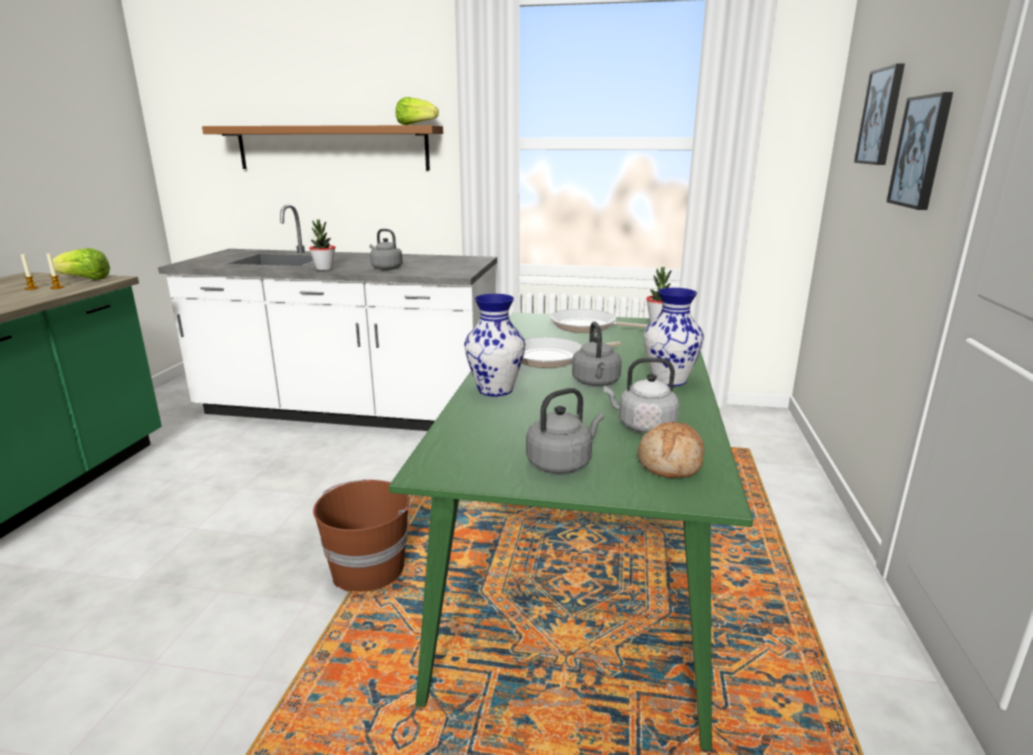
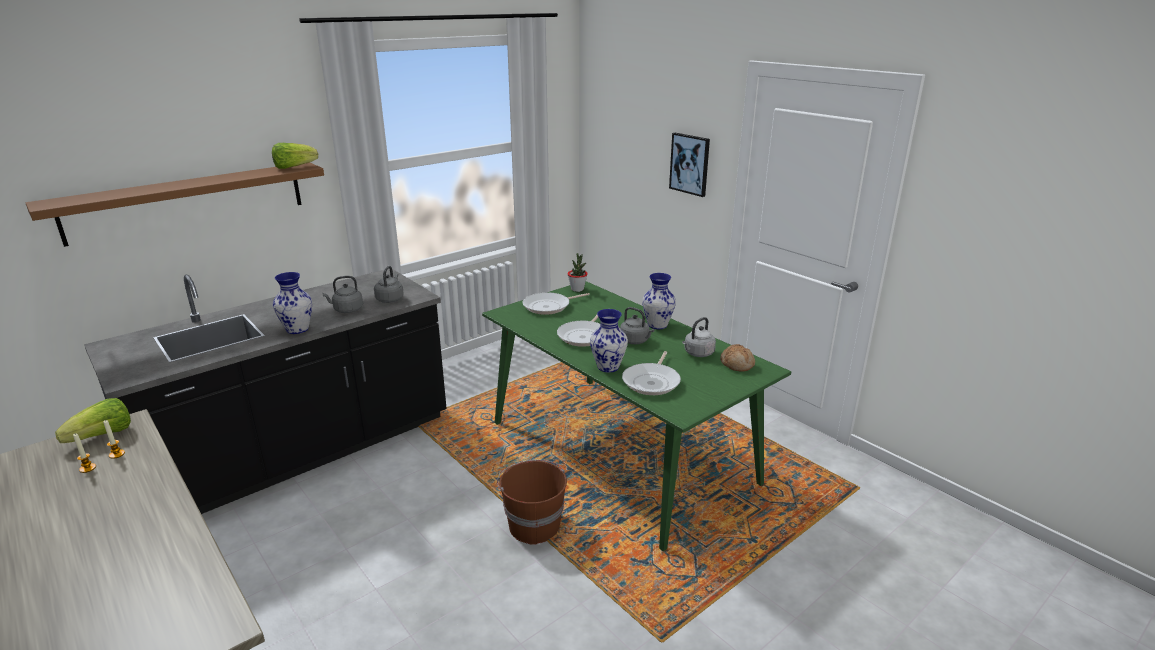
camera: 50 degrees left, 5 degrees up
white counter [158,204,497,431] -> black counter [84,269,447,514]
potted plant [309,219,335,270] -> vase [273,272,312,334]
grey kettle [526,388,604,474] -> grey kettle moved to [374,266,404,303]
picture [854,63,905,165] -> none
none -> frying pan [622,351,681,395]

